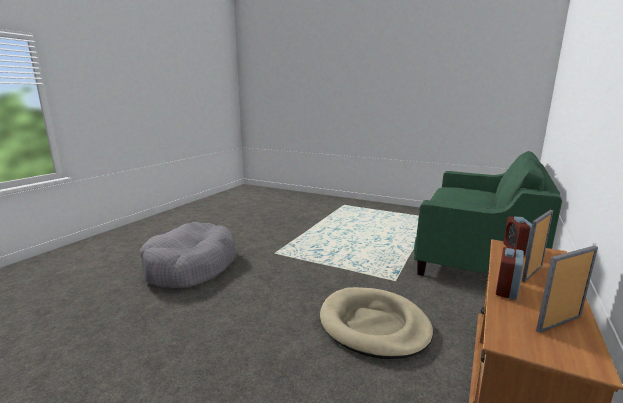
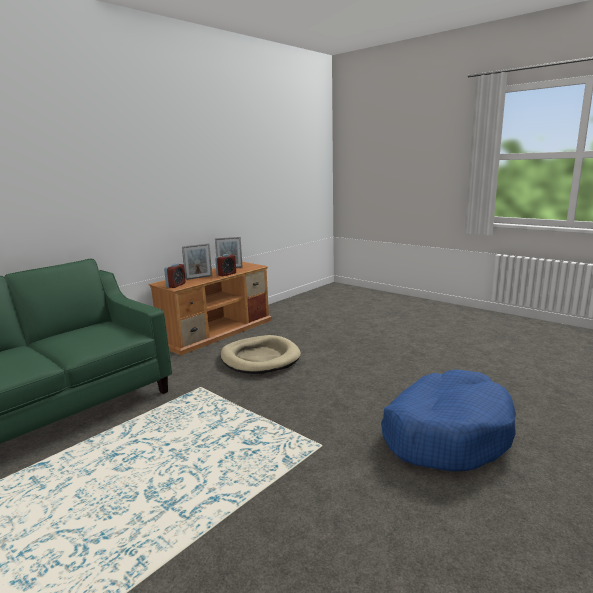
camera: 165 degrees left, 0 degrees up
grey dog bed [140,222,236,288] -> blue dog bed [381,370,516,472]

